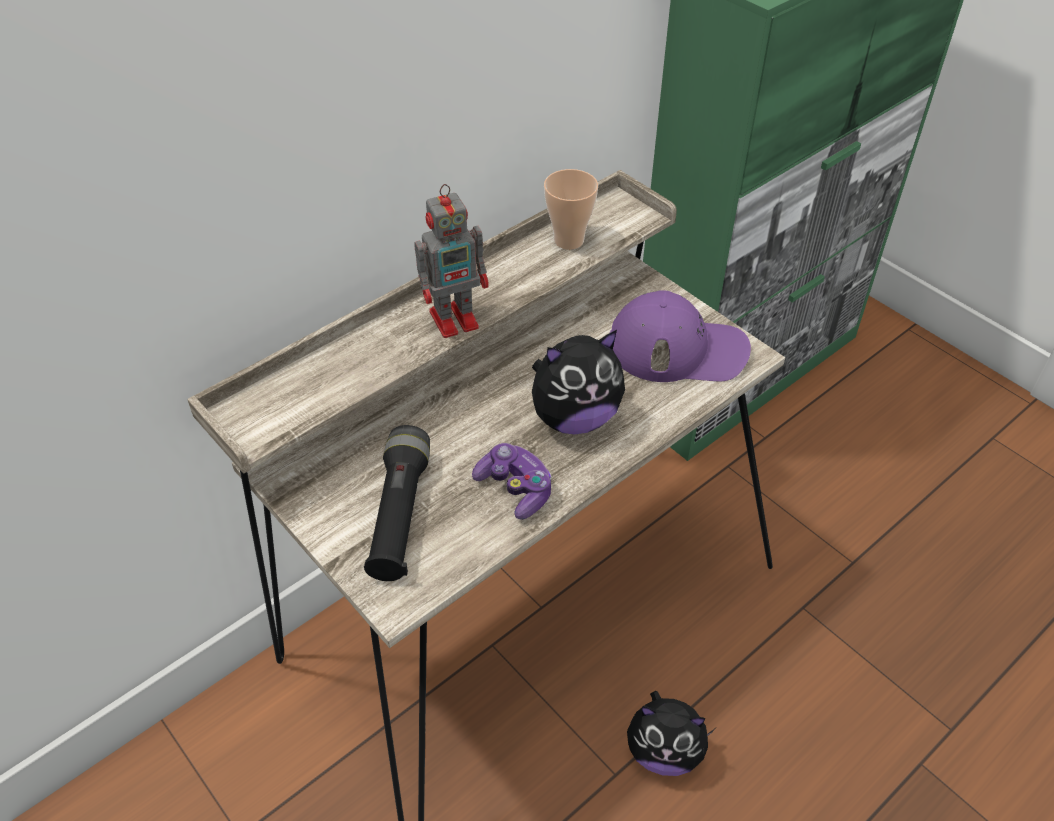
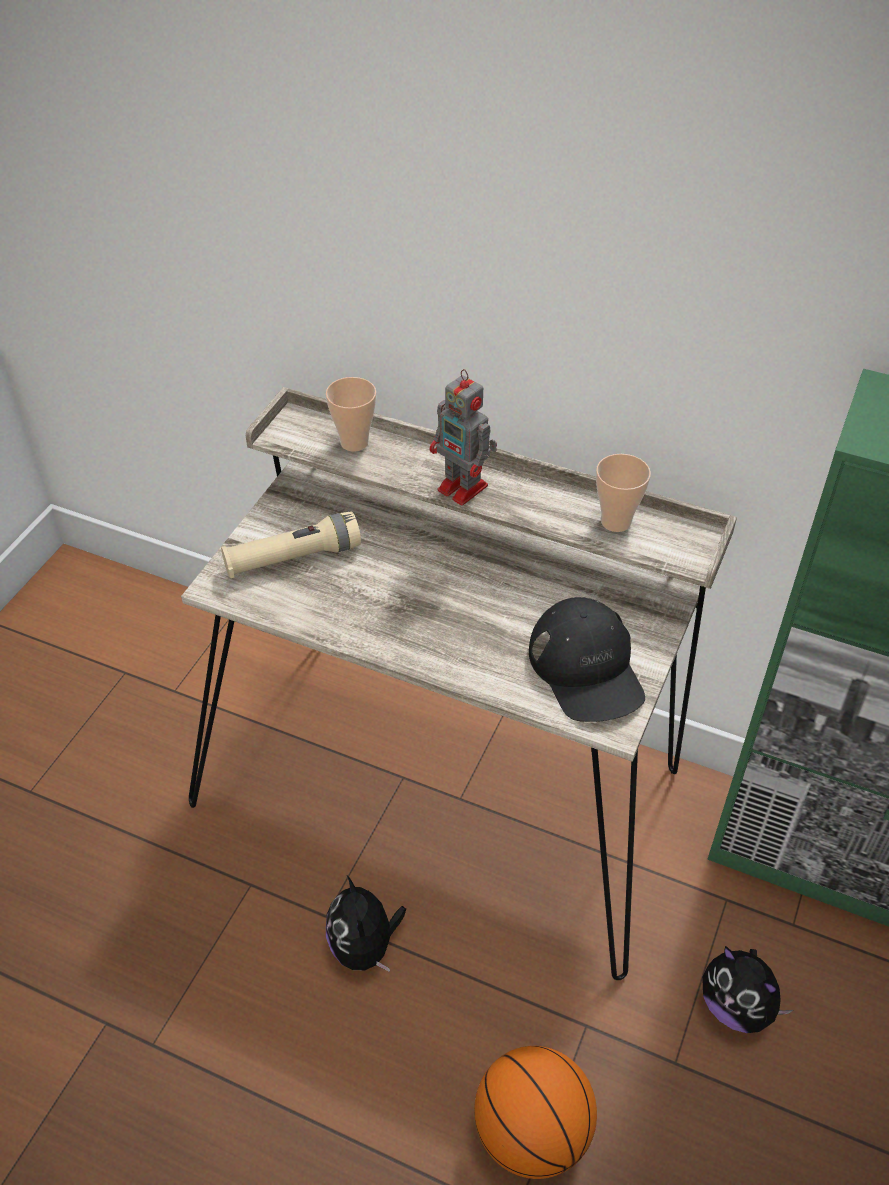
camera: 65 degrees right, 0 degrees up
black flashlight [364,425,430,581] -> beige flashlight [221,511,361,578]
game controller [472,443,552,520] -> none
plush toy [532,330,625,434] -> plush toy moved to [702,946,793,1033]
purple cap [610,290,751,382] -> black cap [529,597,645,722]
none -> cup [326,377,376,451]
none -> basketball [474,1046,597,1179]

